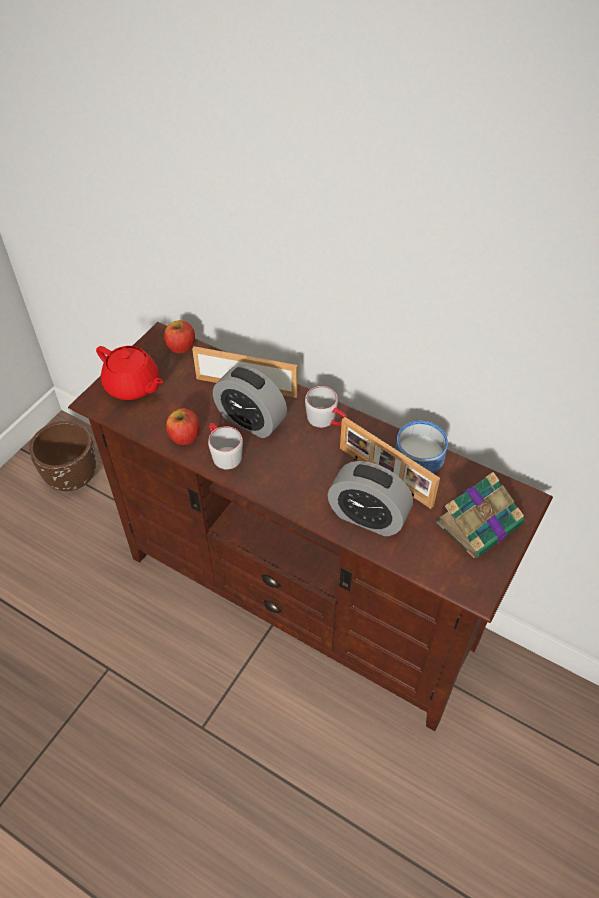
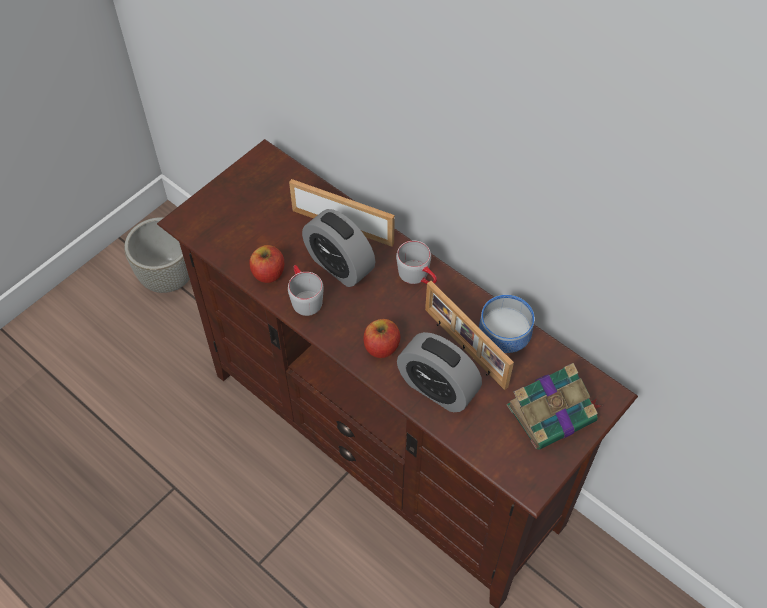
camera: 10 degrees right, 5 degrees up
brown planter [29,421,96,491] -> grey planter [124,217,190,293]
red teapot [96,346,163,400] -> none
apple [164,320,195,353] -> apple moved to [364,319,401,358]

